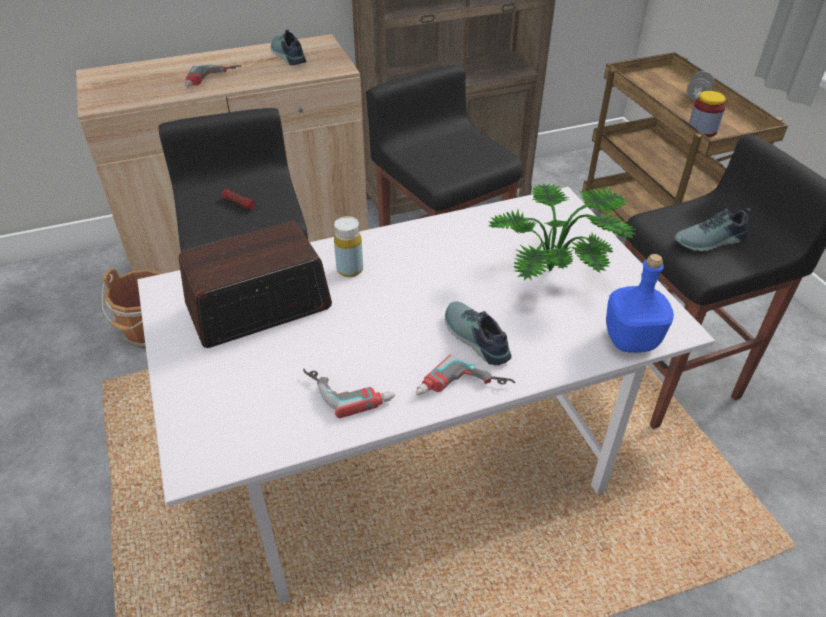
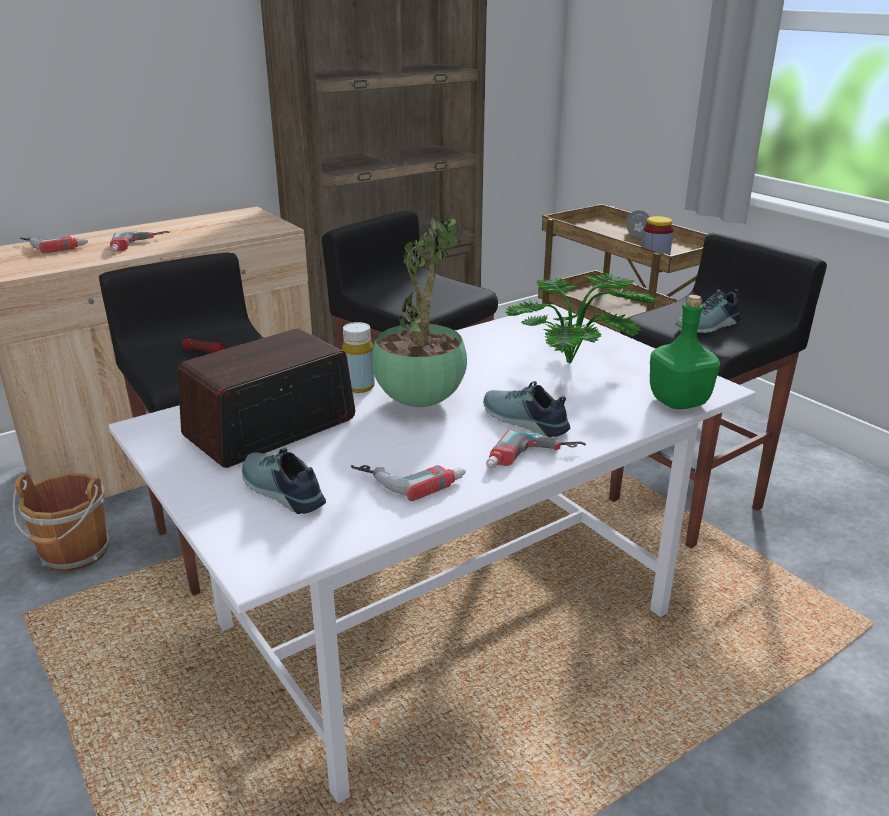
camera: 15 degrees left, 15 degrees down
shoe [271,29,306,65] -> shoe moved to [242,447,326,514]
blue bottle [606,254,674,353] -> green bottle [650,295,720,409]
none -> power drill [20,236,88,253]
none -> potted plant [372,217,467,407]

